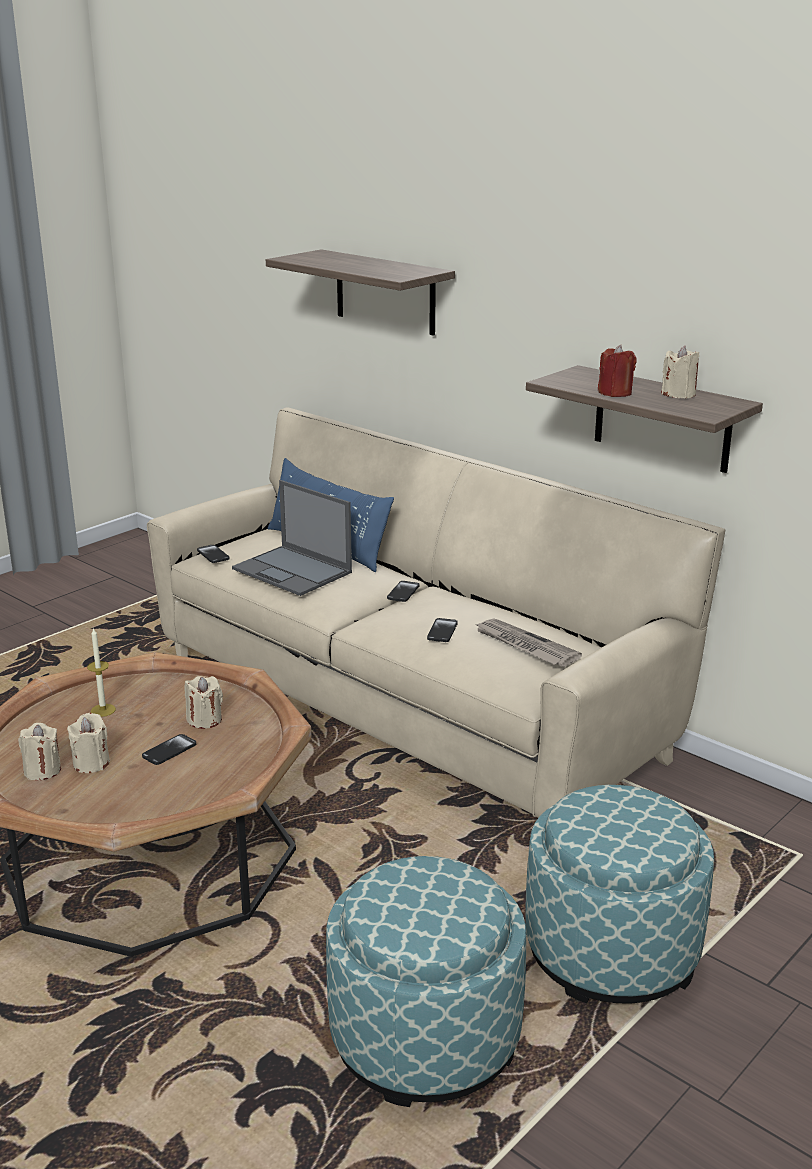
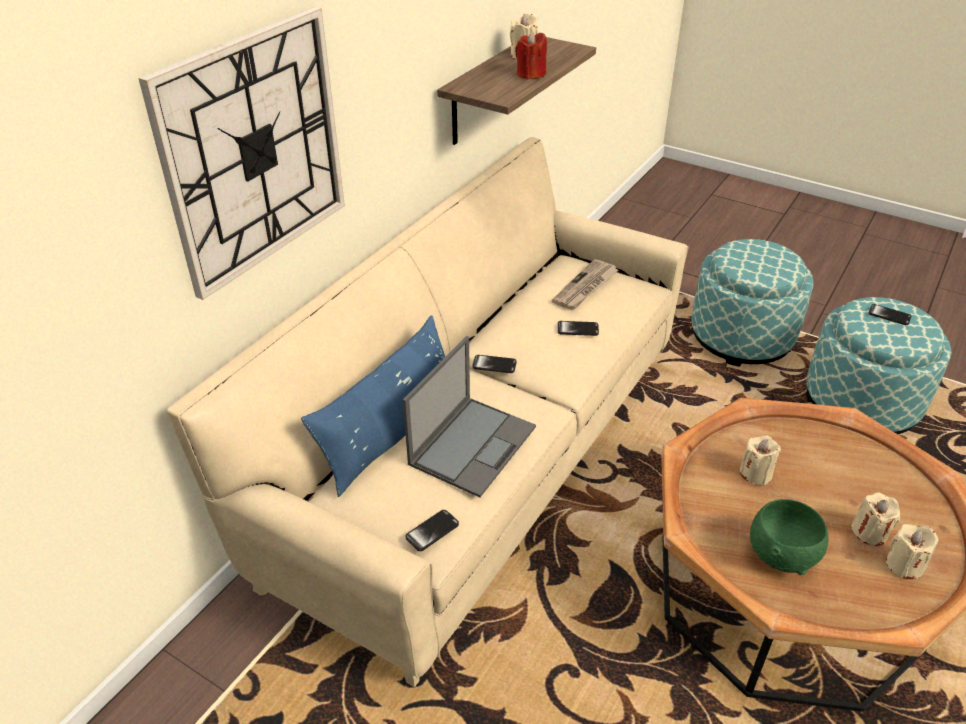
camera: 100 degrees left, 15 degrees up
candle [87,627,116,717] -> green bowl [750,499,829,575]
phone [142,734,196,765] -> phone moved to [868,304,912,325]
shelf [266,249,455,336] -> wall clock [138,7,345,300]

